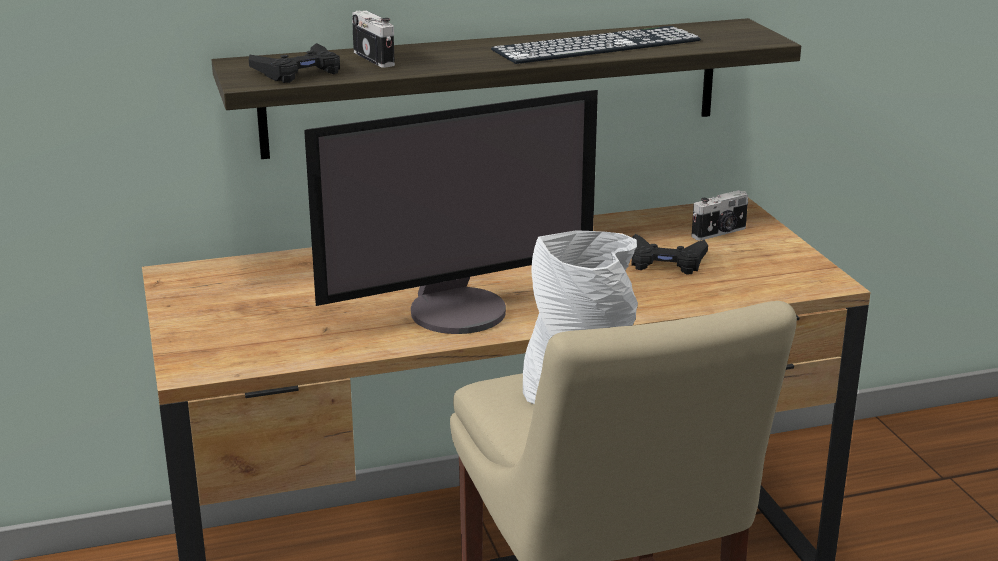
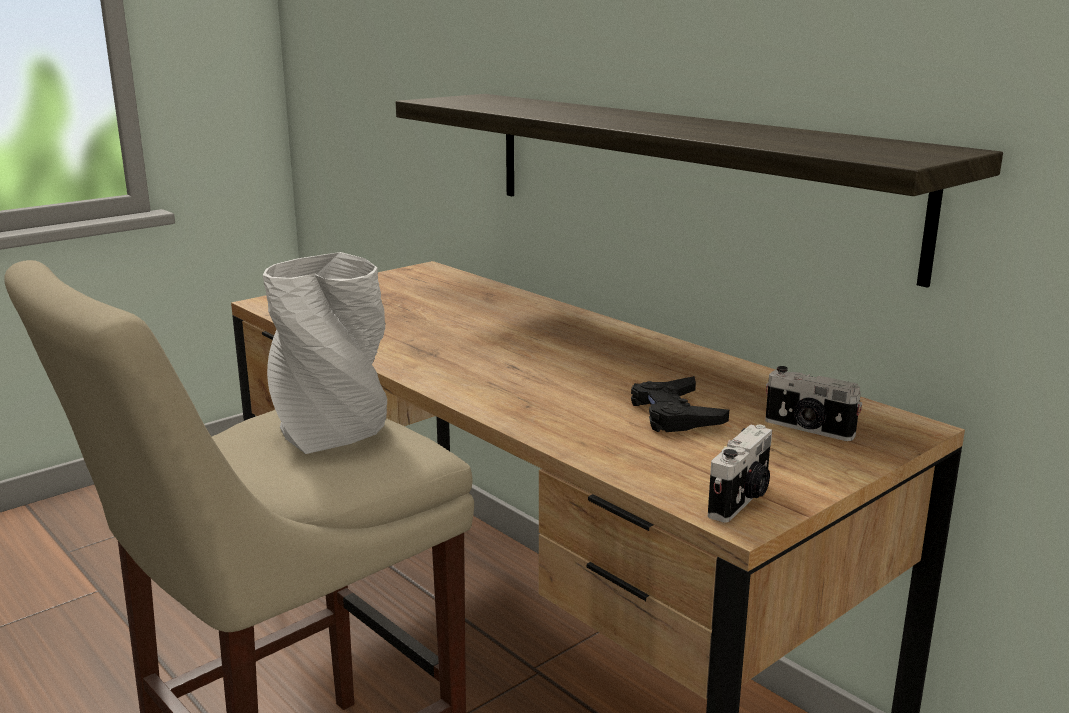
camera: 65 degrees right, 5 degrees down
black game controller [249,43,340,83] -> none
monitor [304,90,598,334] -> none
camera [352,10,395,68] -> camera moved to [708,424,772,523]
keyboard [491,26,701,64] -> none

